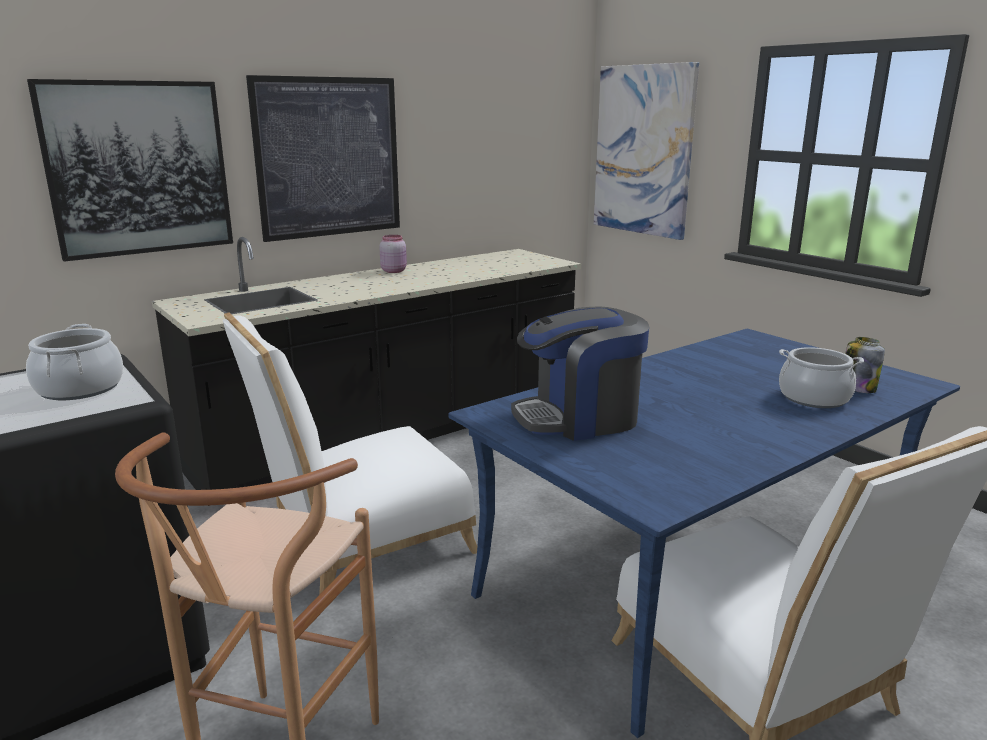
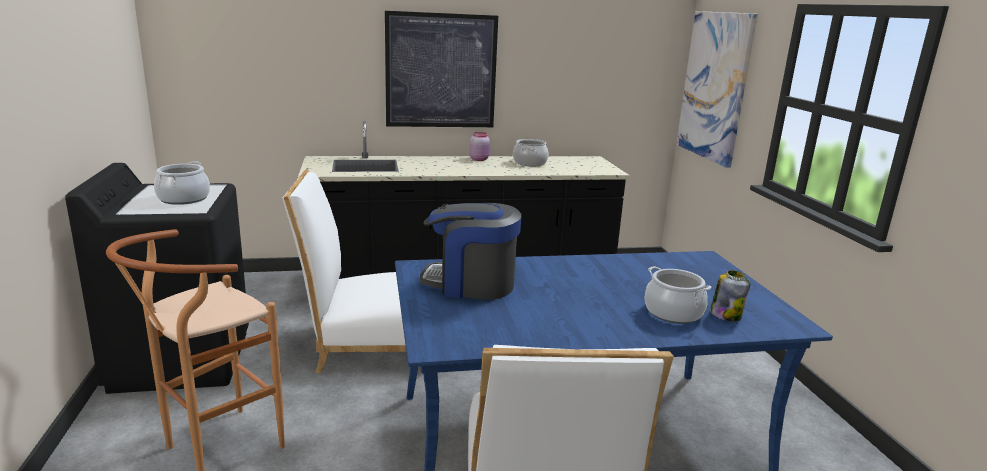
camera: 25 degrees right, 0 degrees up
picture [27,79,233,262] -> none
none -> cooking pot [513,139,548,166]

